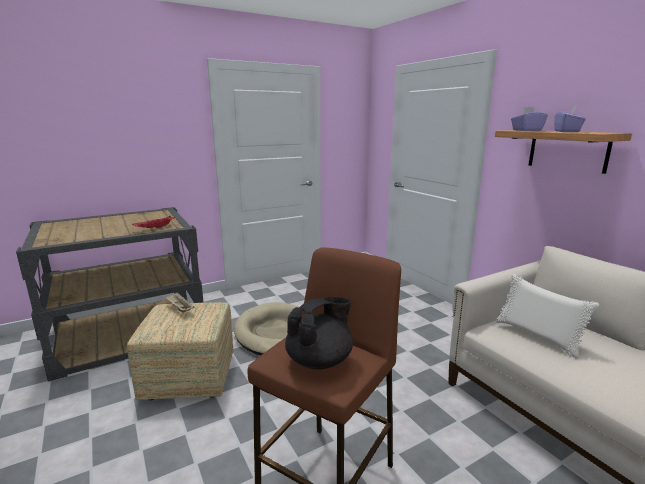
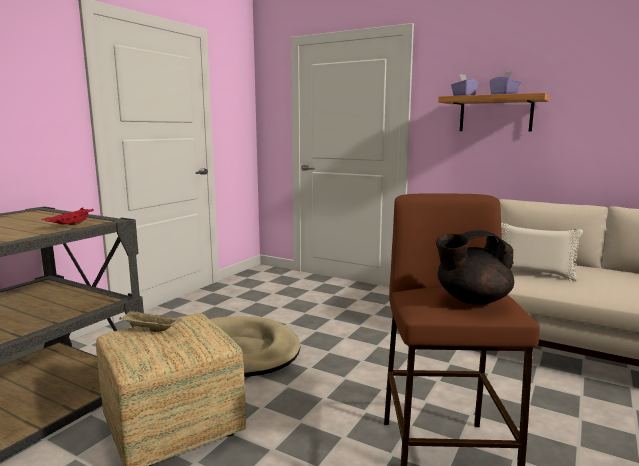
camera: 30 degrees left, 5 degrees down
black teapot [285,297,353,369] -> black teapot turned 120 degrees counterclockwise [436,230,514,305]

